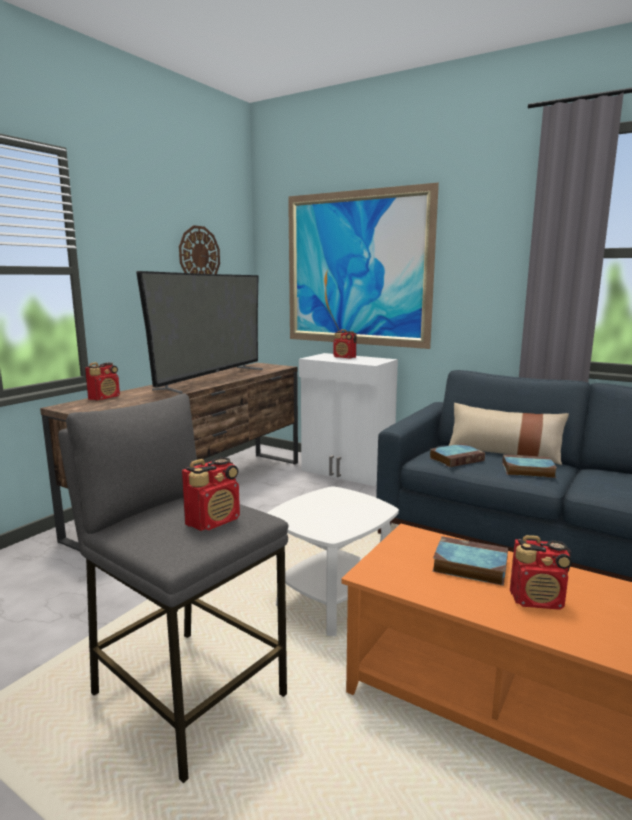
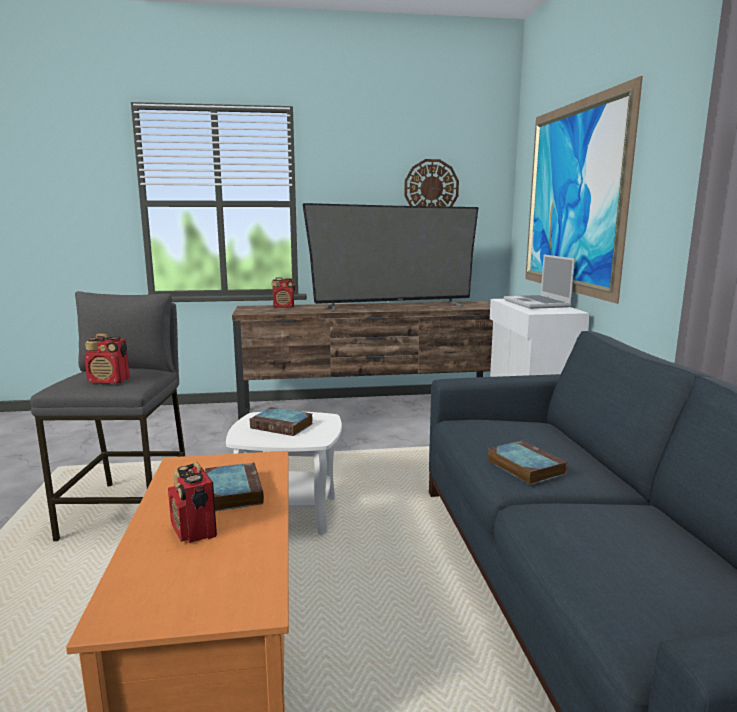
camera: 50 degrees right, 0 degrees up
radio [333,329,357,359] -> laptop [504,254,575,309]
book [430,444,485,467] -> book moved to [250,407,313,436]
beige pillow [449,403,569,465] -> none

